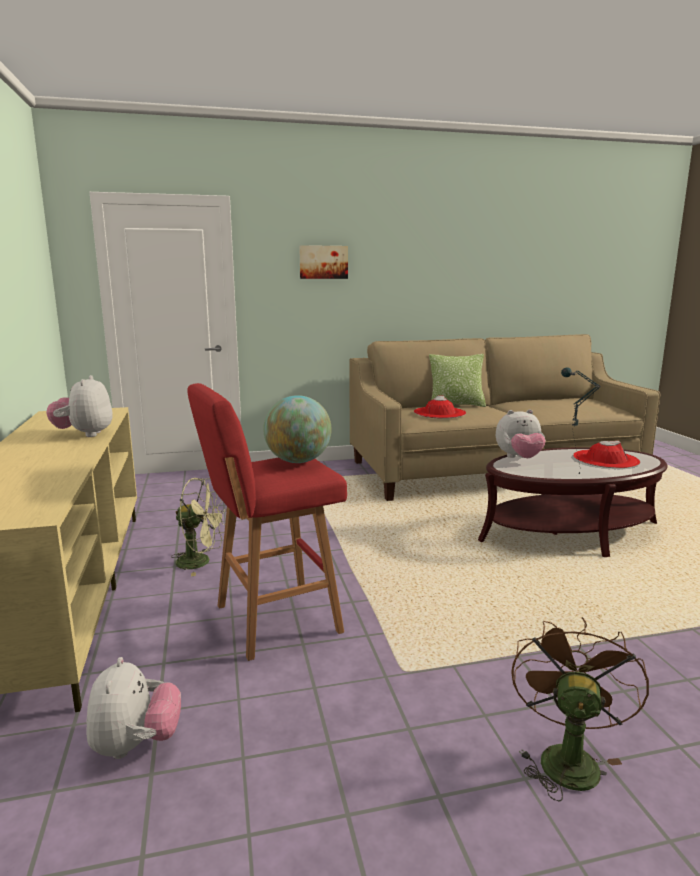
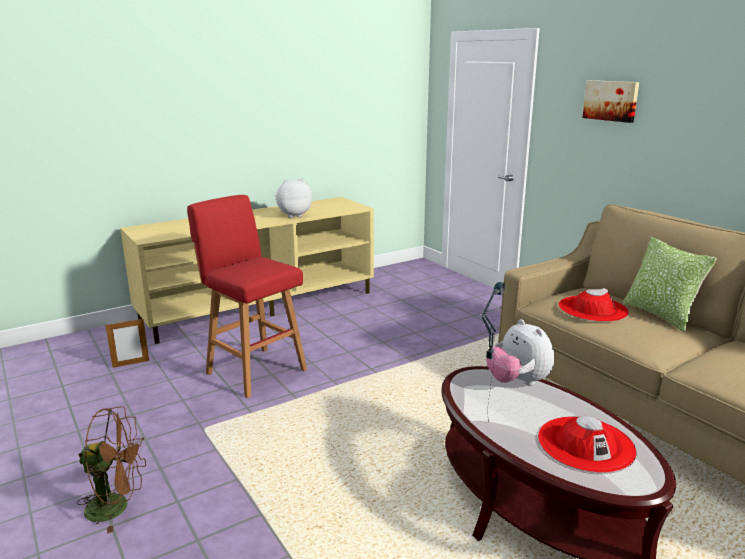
camera: 70 degrees right, 5 degrees up
plush toy [86,657,181,759] -> picture frame [106,318,149,368]
green fan [171,478,227,577] -> none
globe [263,395,332,463] -> none

